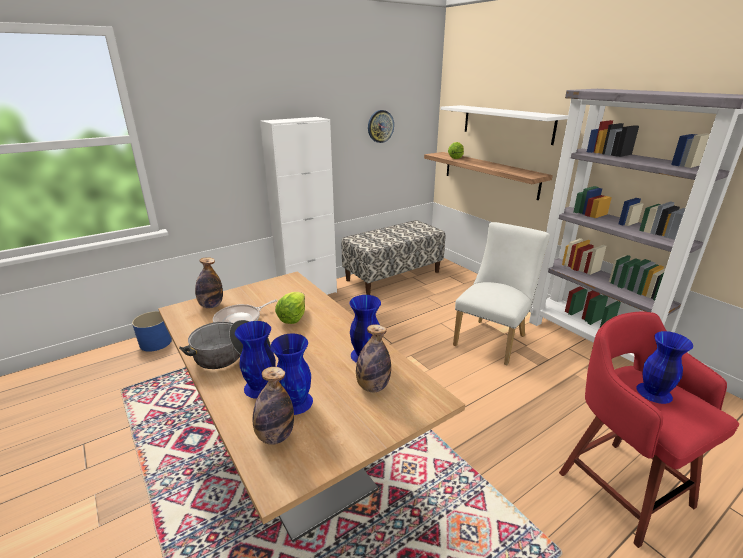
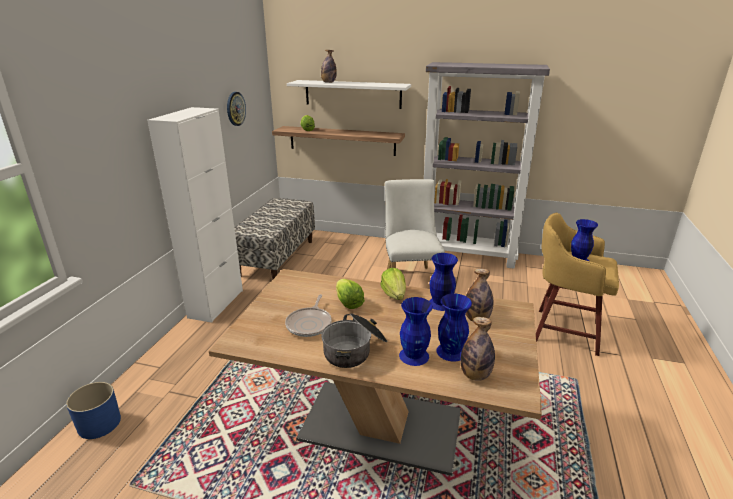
camera: 40 degrees left, 0 degrees up
bottle [195,257,223,308] -> bottle moved to [321,50,337,83]
red stool [559,312,739,548] -> yellow stool [536,213,619,356]
none -> lettuce [381,268,406,300]

